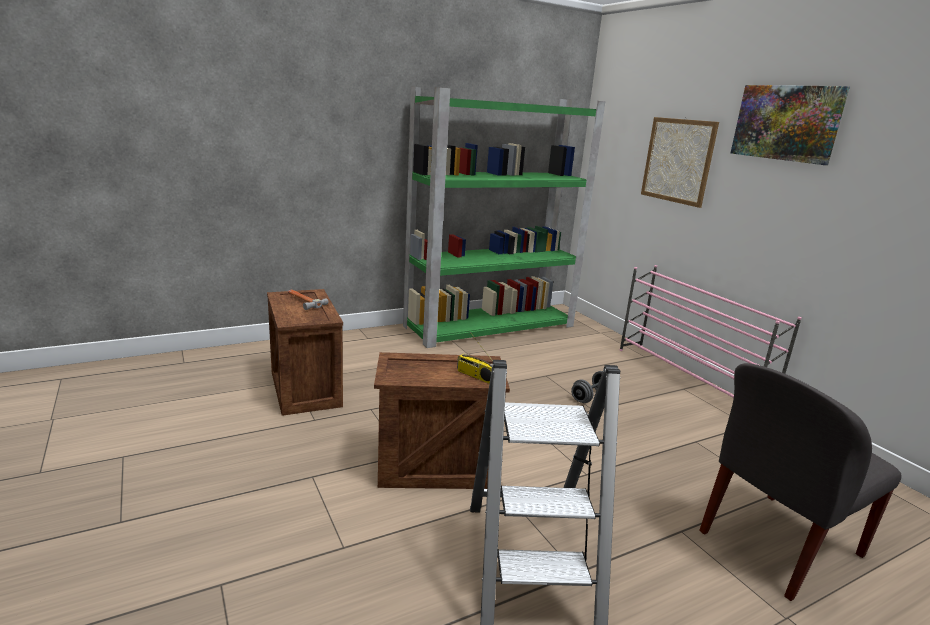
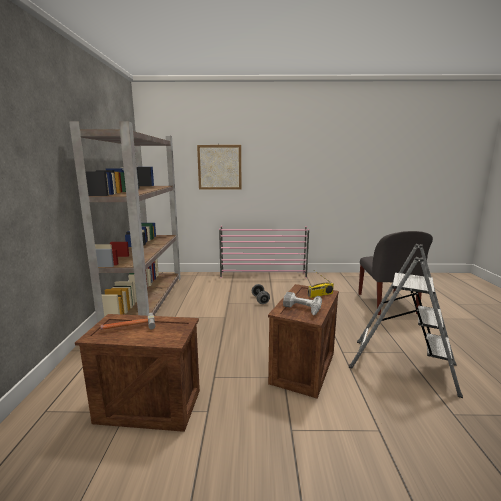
camera: 60 degrees left, 5 degrees down
green bookcase [403,87,606,348] -> brown bookcase [69,121,181,323]
picture [731,85,850,165] -> none
none -> power drill [283,292,322,315]

